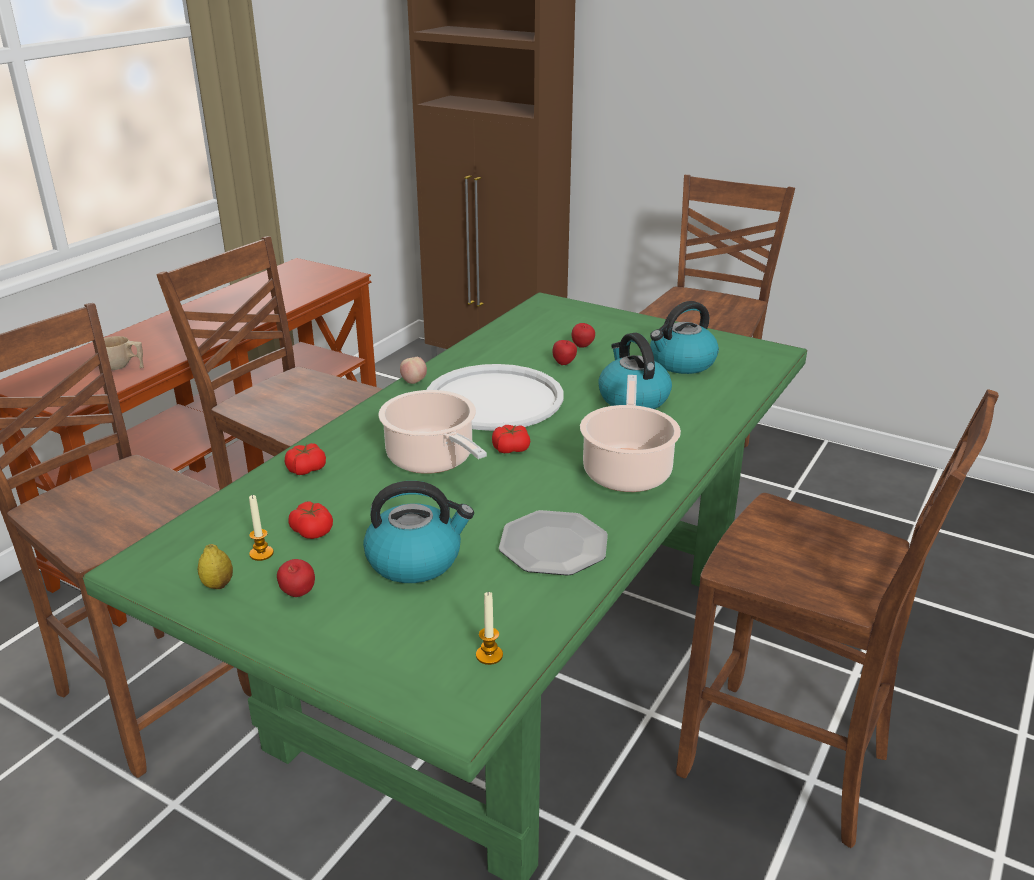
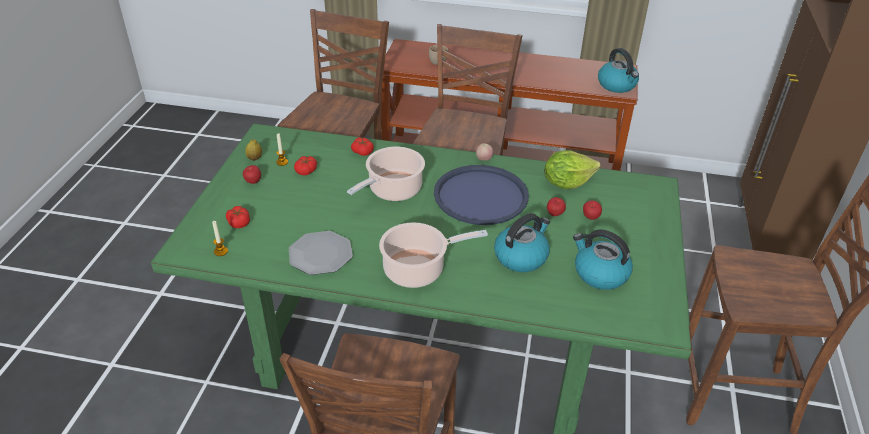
camera: 70 degrees right, 10 degrees up
kettle [363,481,474,583] -> kettle moved to [598,48,639,93]
white tray [427,364,564,431] -> blue tray [434,165,529,225]
tomato [492,424,530,453] -> tomato moved to [226,206,250,228]
none -> lettuce [544,150,601,189]

